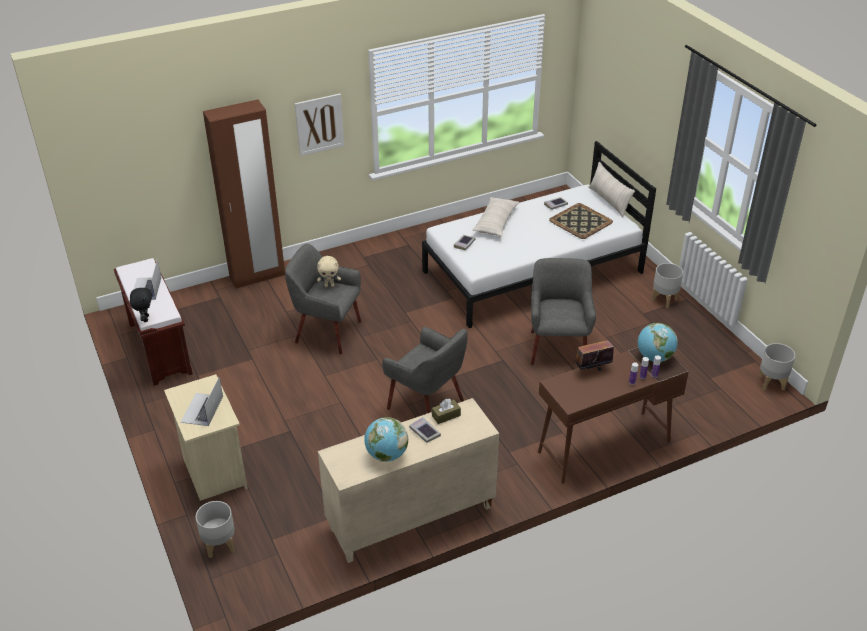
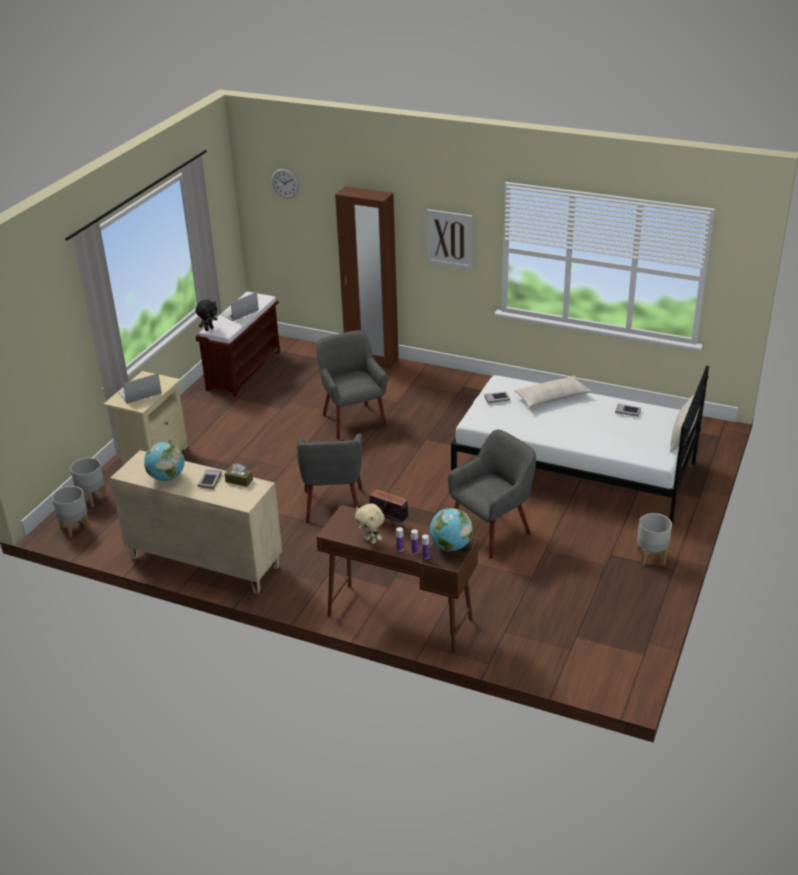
camera: 50 degrees right, 5 degrees down
beige plush toy [317,256,341,287] -> beige plush toy moved to [355,504,384,544]
tray [549,203,613,239] -> none
grey planter [759,343,795,391] -> grey planter moved to [52,486,90,537]
none -> wall clock [272,169,299,198]

